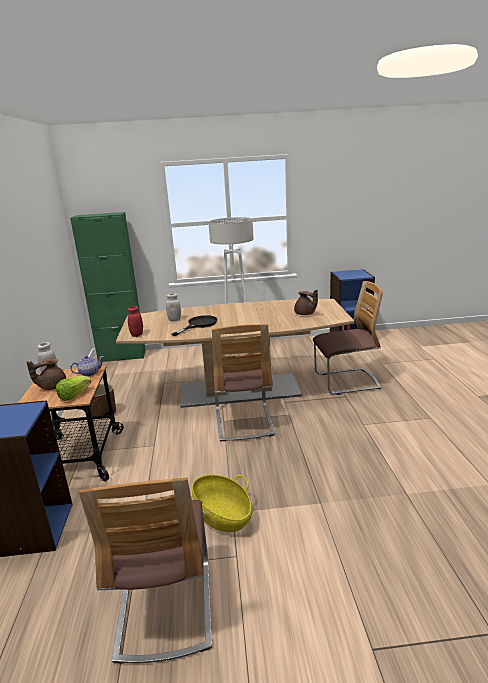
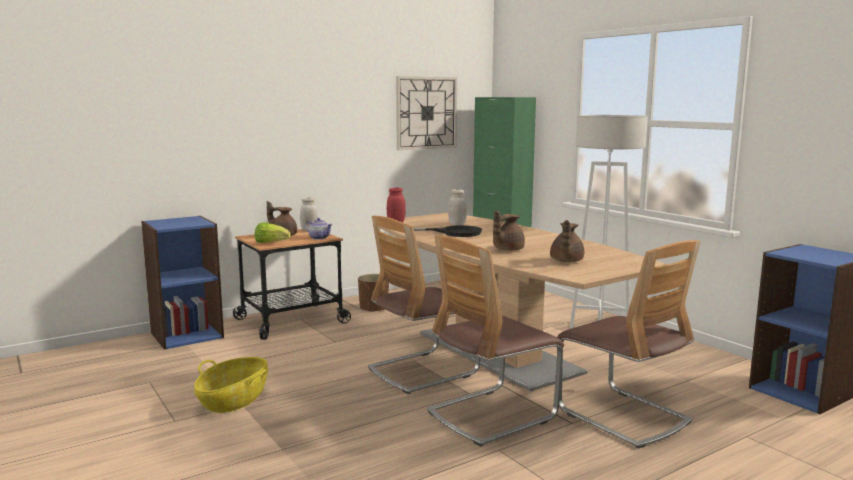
camera: 60 degrees right, 10 degrees down
chair [79,477,212,664] -> chair moved to [427,236,564,446]
none -> wall clock [396,76,457,150]
none -> brown teapot [493,210,525,251]

